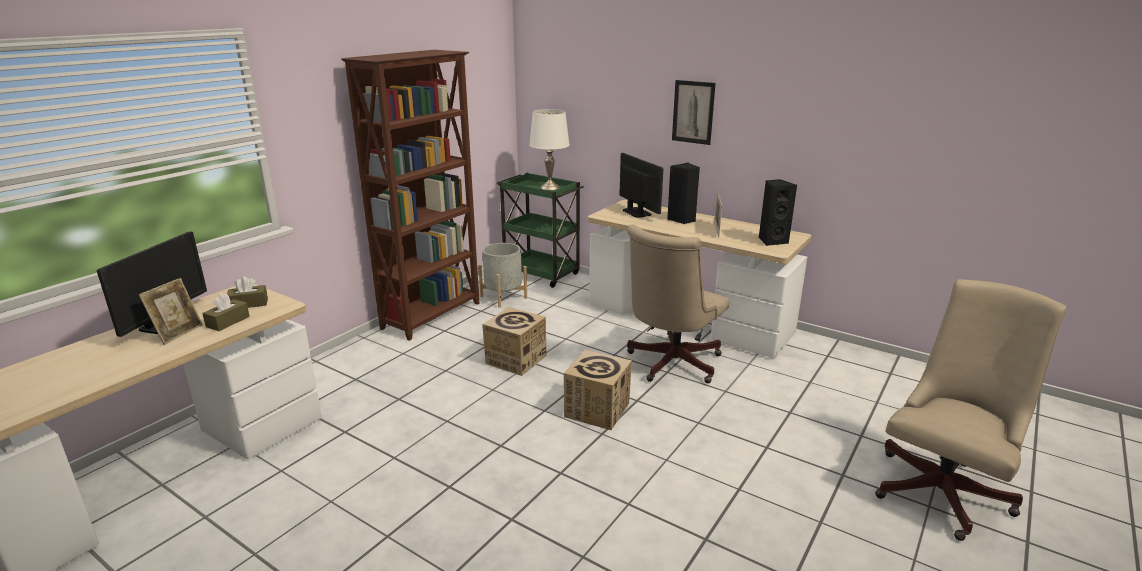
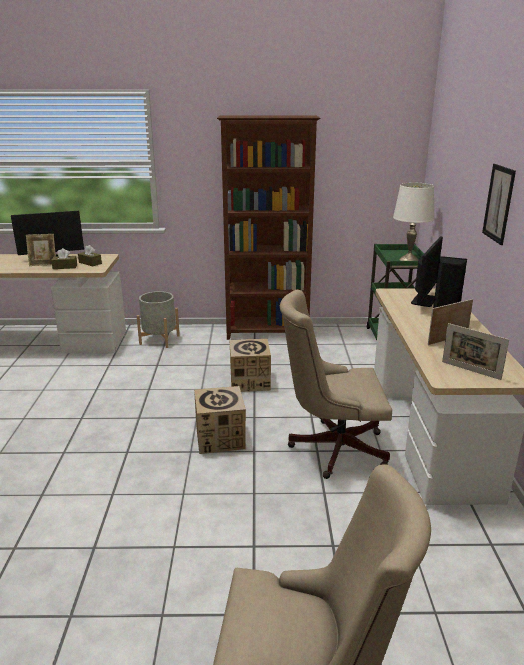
camera: 55 degrees right, 0 degrees up
grey planter [478,243,527,308] -> grey planter moved to [137,291,180,348]
black speaker [759,179,797,246] -> picture frame [442,323,509,380]

